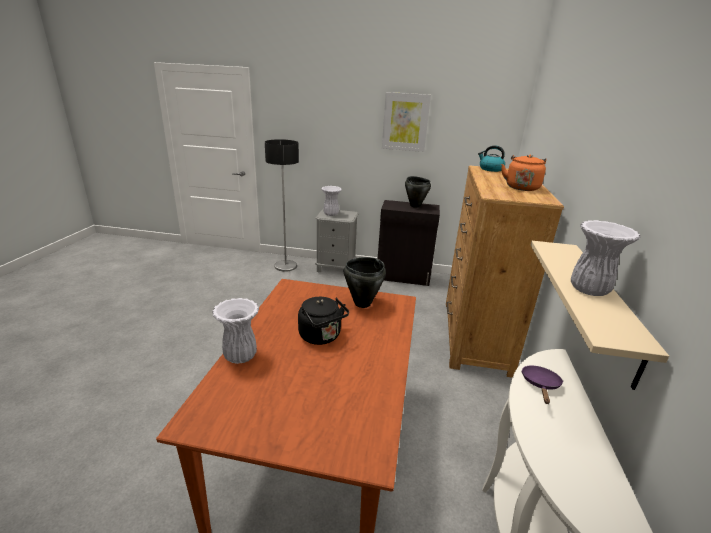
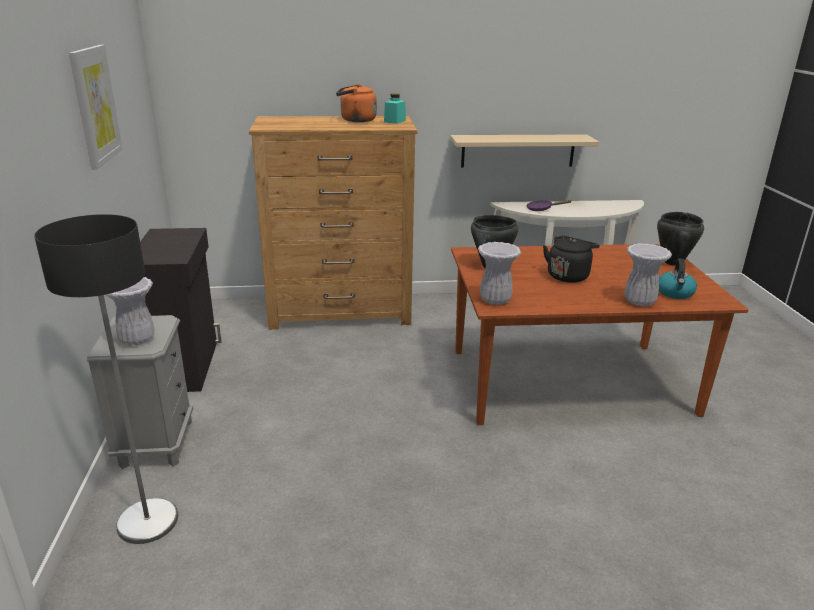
camera: 105 degrees left, 0 degrees up
black cooking pot [405,176,431,208] -> black cooking pot moved to [657,212,704,266]
kettle [478,145,505,172] -> kettle moved to [659,259,697,299]
white vase [571,220,641,296] -> white vase moved to [478,242,522,305]
none -> turquoise jar [384,94,406,124]

